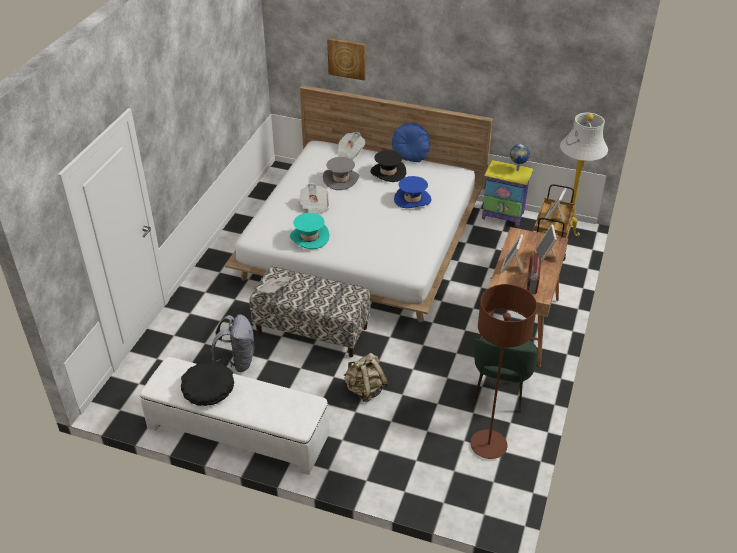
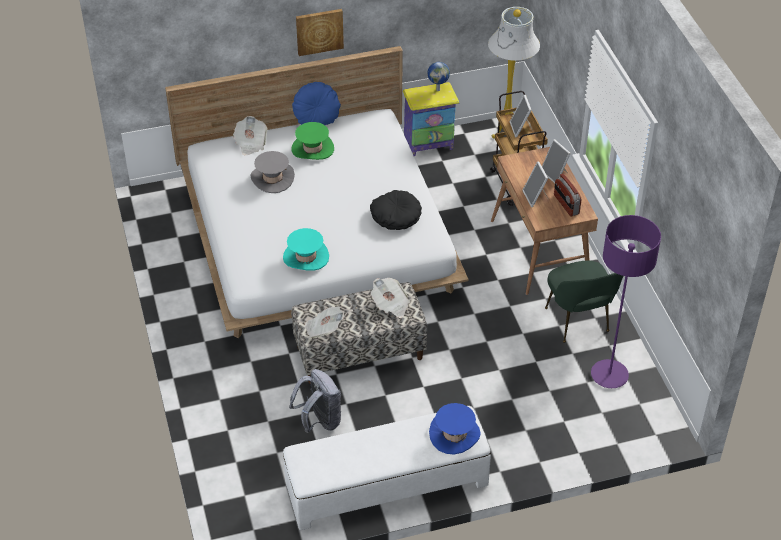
camera: 35 degrees left, 5 degrees up
black pillow [181,363,234,406] -> black pillow moved to [370,190,422,230]
newspaper [299,183,329,215] -> newspaper moved to [371,278,410,318]
picture [327,38,365,80] -> picture moved to [296,9,344,56]
beige backpack [343,353,389,402] -> none
black hat [370,150,406,182] -> green hat [292,122,334,160]
blue hat [394,176,431,208] -> blue hat moved to [429,403,481,454]
brown floor lamp [470,284,537,459] -> purple floor lamp [591,215,661,388]

